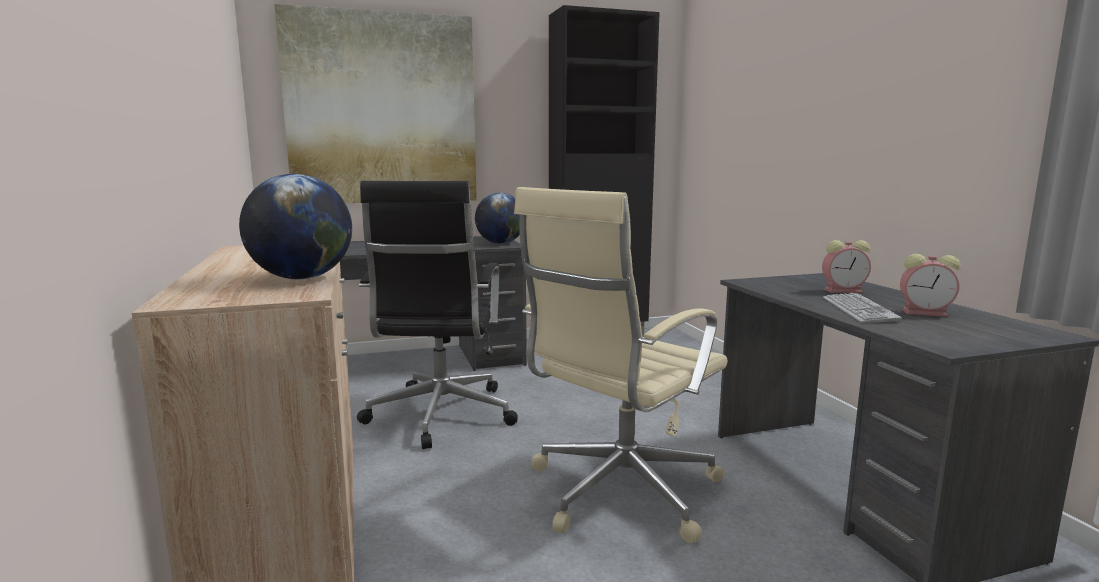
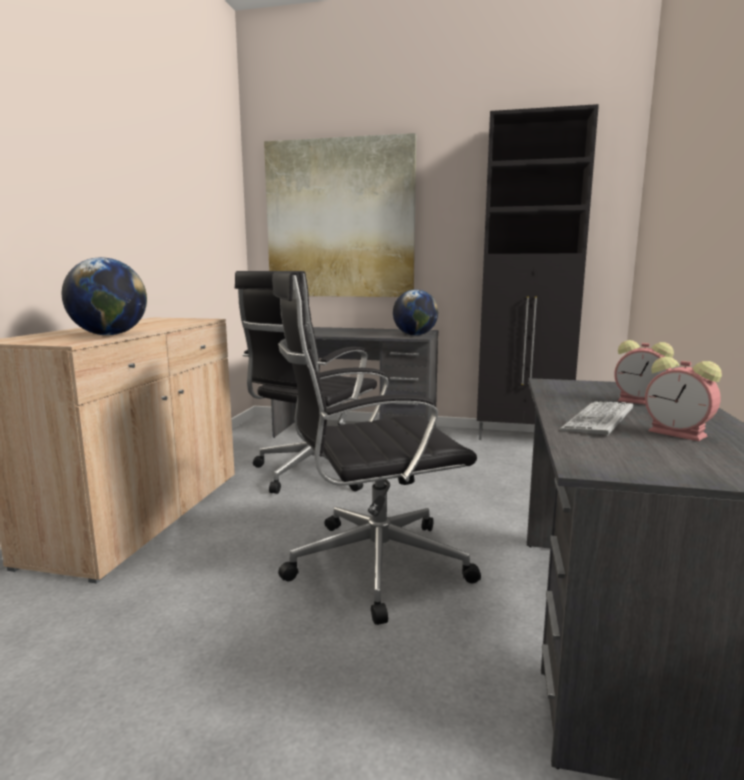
camera: 30 degrees right, 0 degrees up
beige office chair [514,187,728,543] -> black office chair [272,271,481,625]

